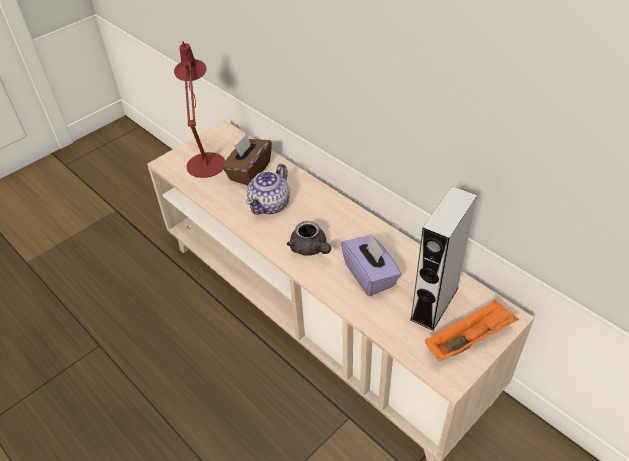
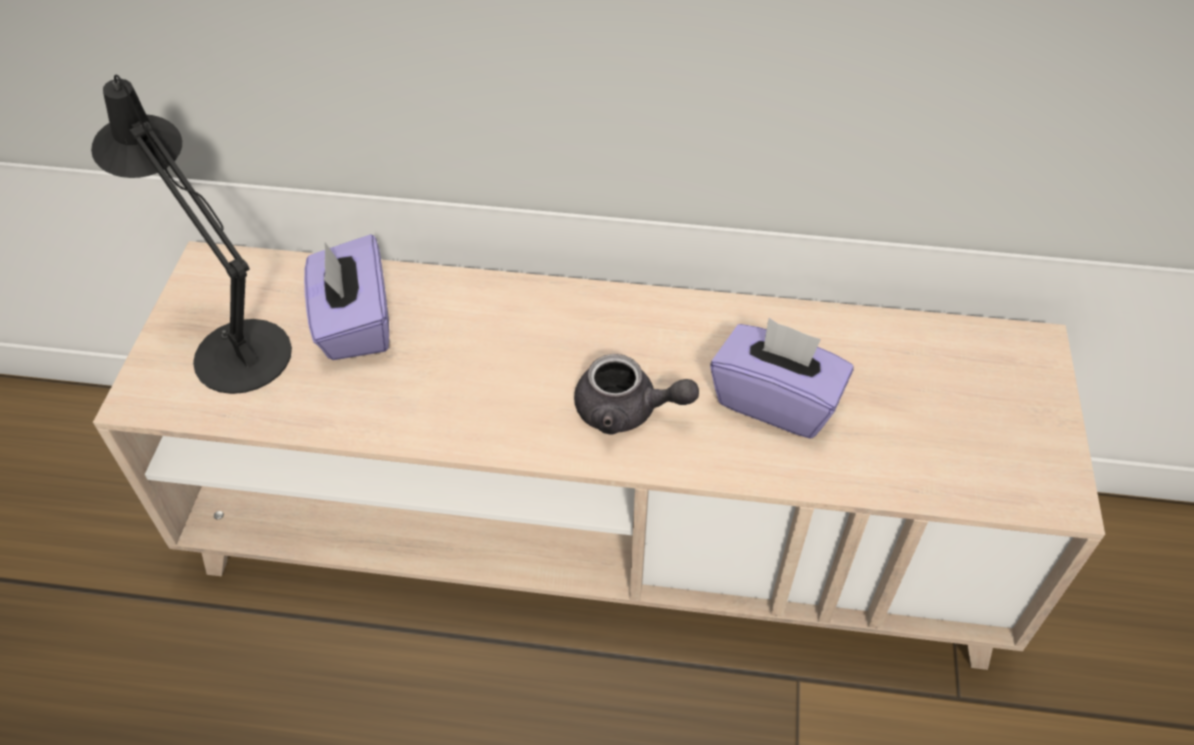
camera: 40 degrees left, 5 degrees up
red table lamp [174,41,225,178] -> black table lamp [91,74,292,394]
brown tissue box [222,134,272,185] -> purple tissue box [304,234,389,360]
teapot [246,164,290,215] -> none
grey speaker [410,186,477,331] -> none
orange tray [425,299,519,361] -> none

